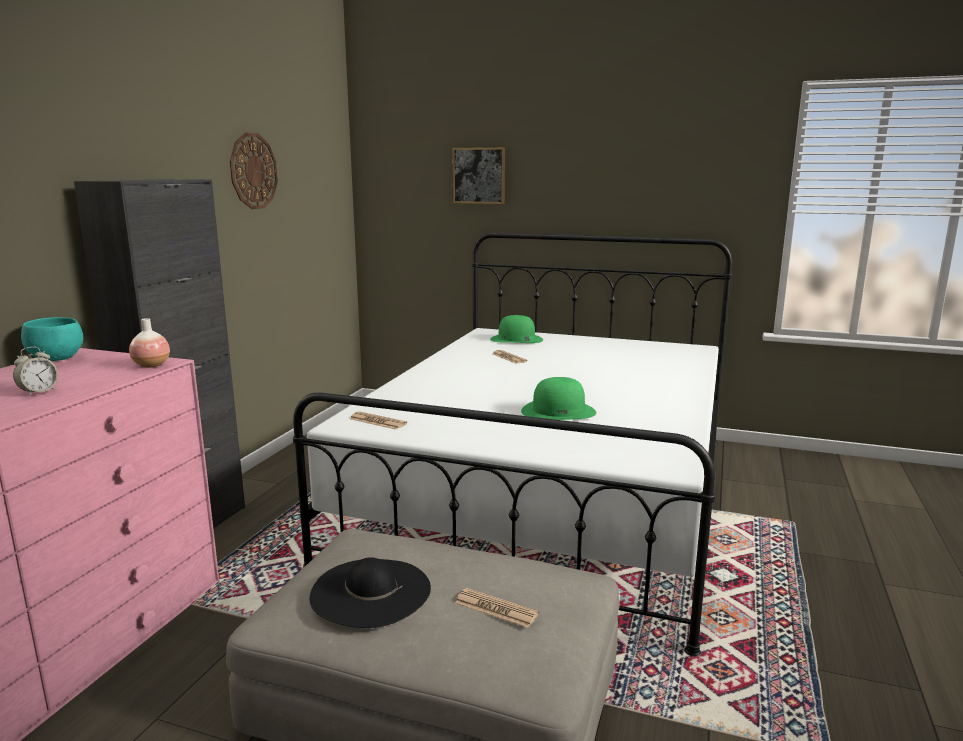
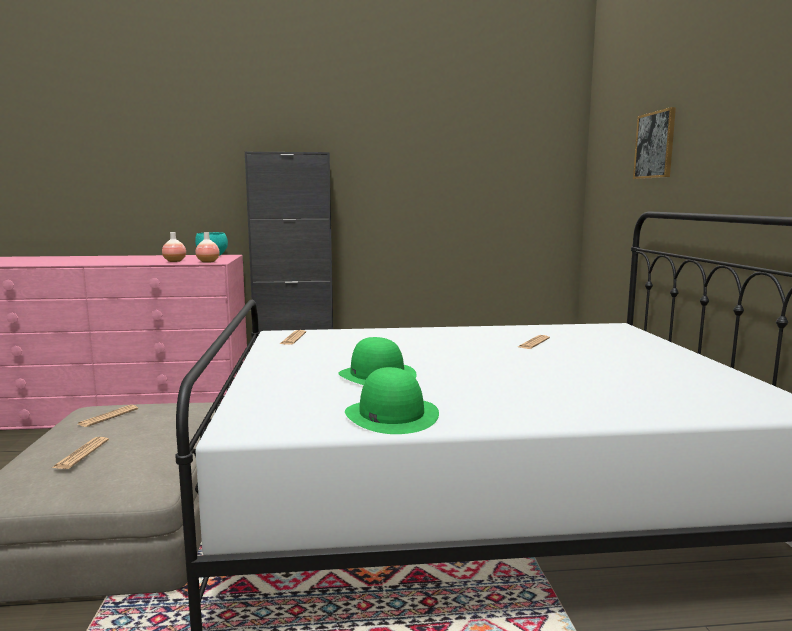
camera: 65 degrees right, 5 degrees down
alarm clock [13,347,58,396] -> none
wall clock [230,133,278,209] -> none
black hat [309,557,431,628] -> newspaper [78,405,138,427]
green hat [490,315,543,343] -> green hat moved to [345,367,439,434]
none -> vase [162,232,186,262]

